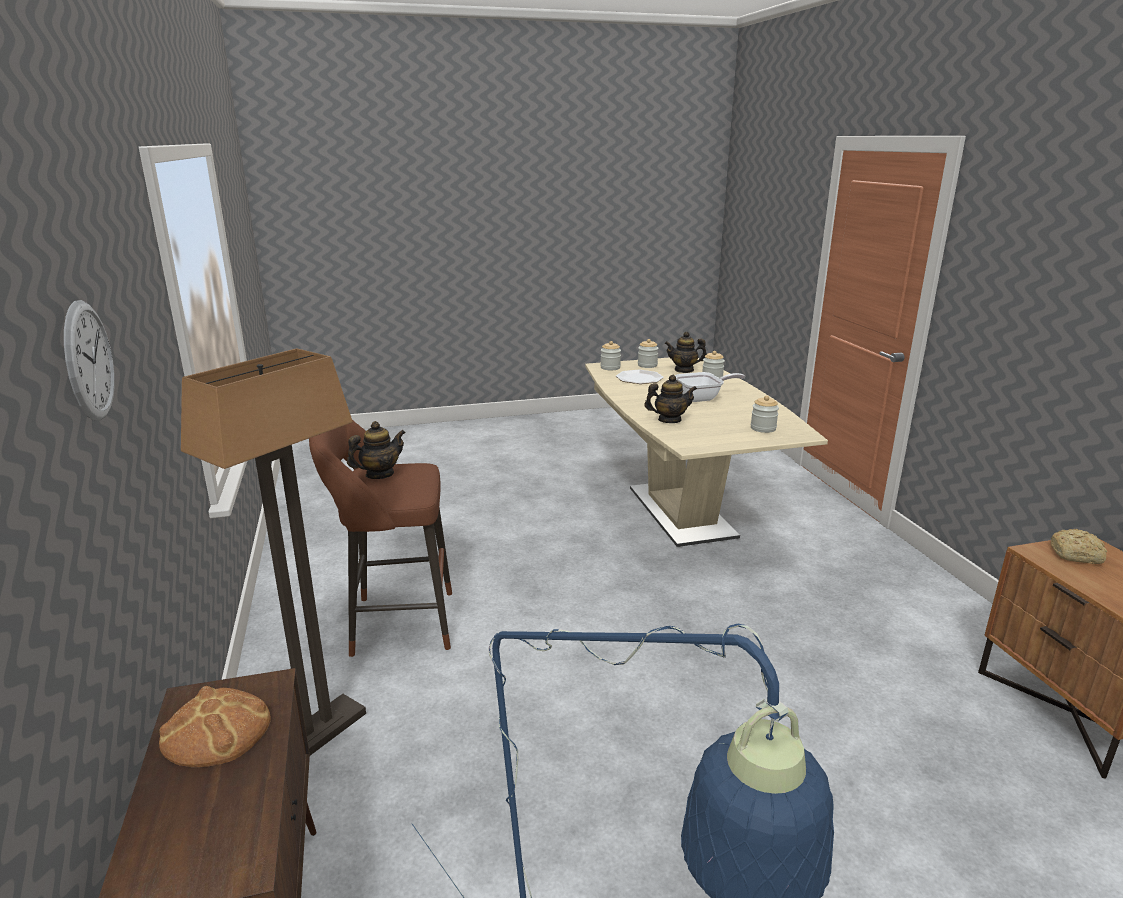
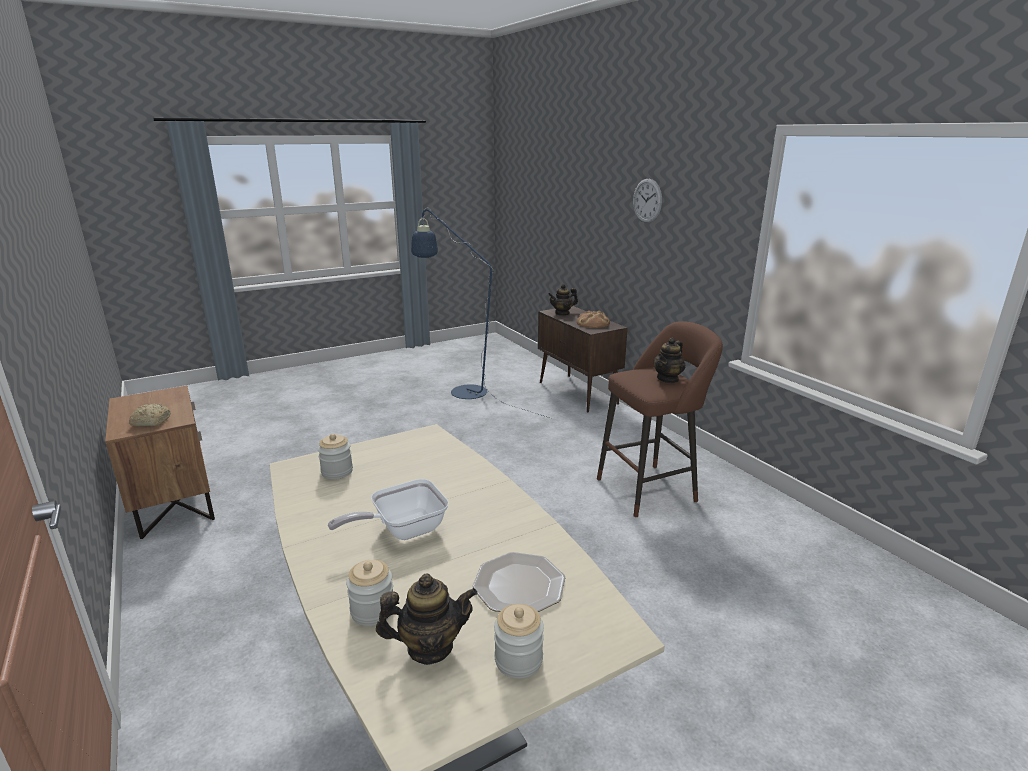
camera: 165 degrees right, 0 degrees up
floor lamp [181,348,366,755] -> none
jar [600,341,621,370] -> none
teapot [644,375,697,423] -> teapot moved to [548,284,578,316]

